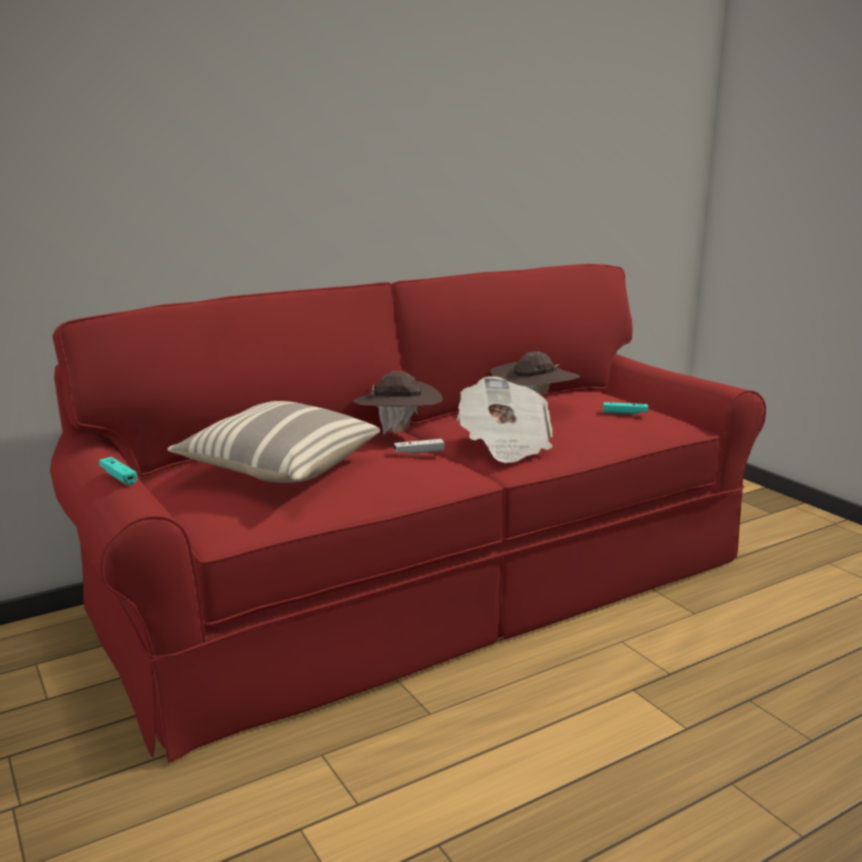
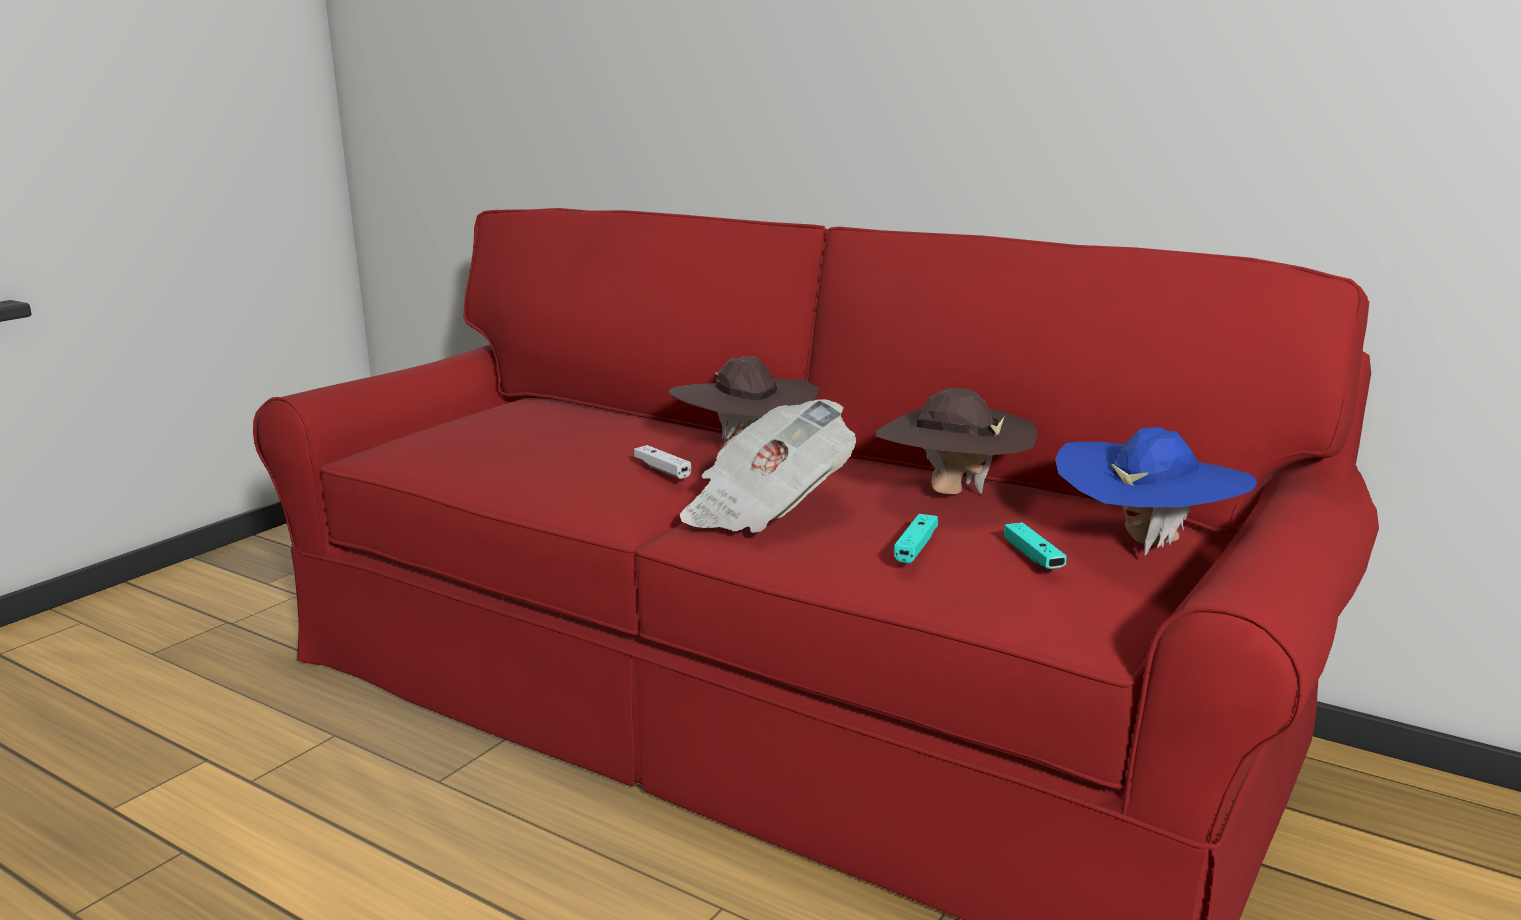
camera: 65 degrees right, 0 degrees up
turquoise game controller [99,457,137,485] -> turquoise game controller moved to [894,514,938,563]
pillow [167,401,380,483] -> none
none -> blue hat [1055,427,1257,556]

